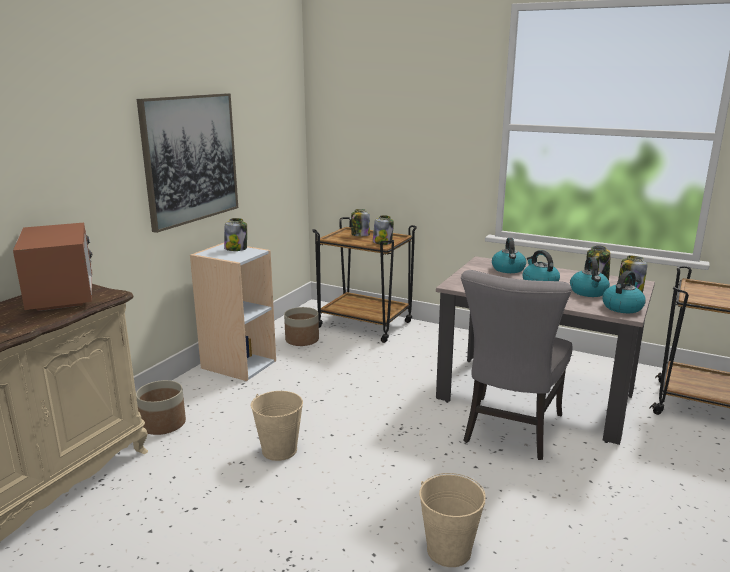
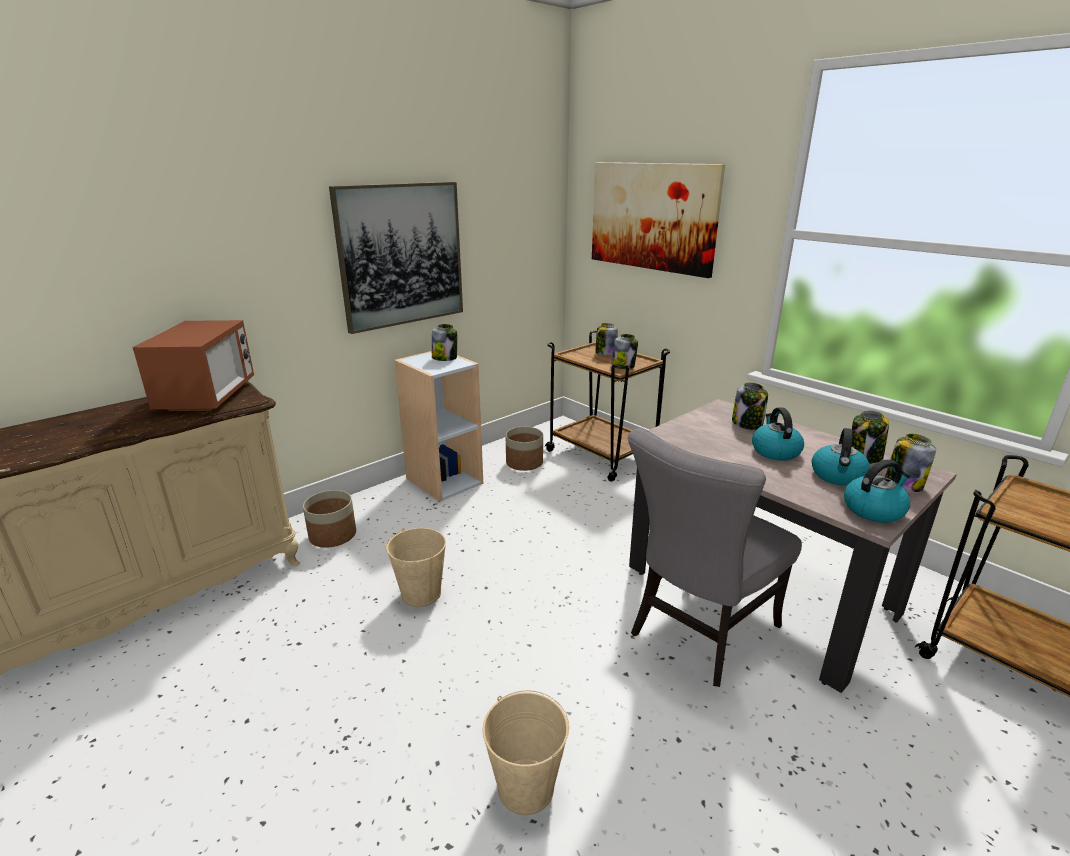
camera: 20 degrees right, 5 degrees up
kettle [492,238,526,273] -> jar [732,382,768,430]
none -> picture [592,162,725,278]

